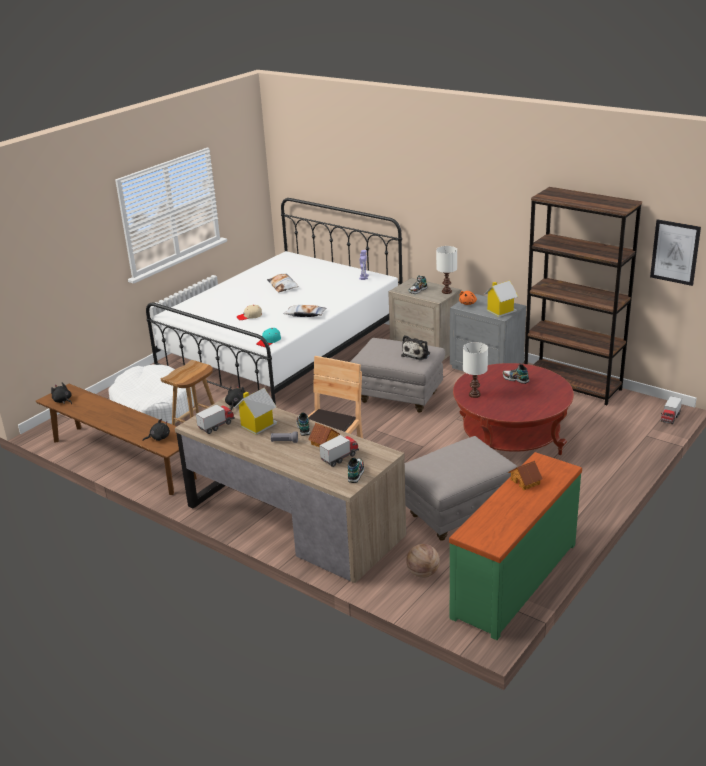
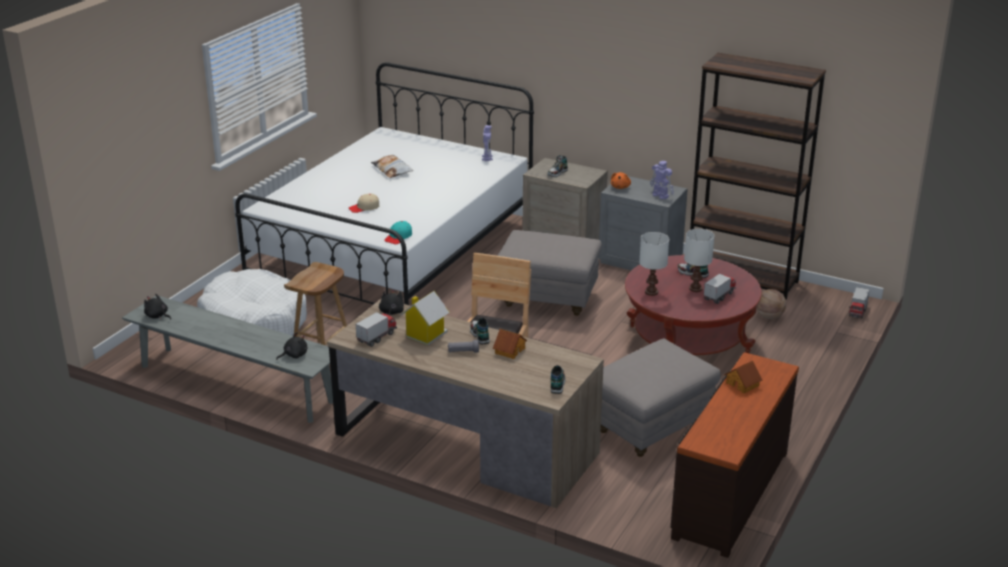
camera: 10 degrees left, 0 degrees up
brown bench [36,384,197,495] -> grey bench [122,296,333,423]
pillow [283,305,327,317] -> none
toy truck [319,435,359,467] -> toy truck moved to [704,274,736,304]
plush toy [401,335,430,360] -> none
basketball [406,544,440,578] -> basketball moved to [756,289,786,319]
white table lamp [436,246,457,294] -> white table lamp moved to [684,229,715,292]
green dresser [449,452,582,640] -> brown dresser [671,352,799,558]
toy house [484,280,518,317] -> toy robot [650,161,674,199]
picture [650,219,701,286] -> none

